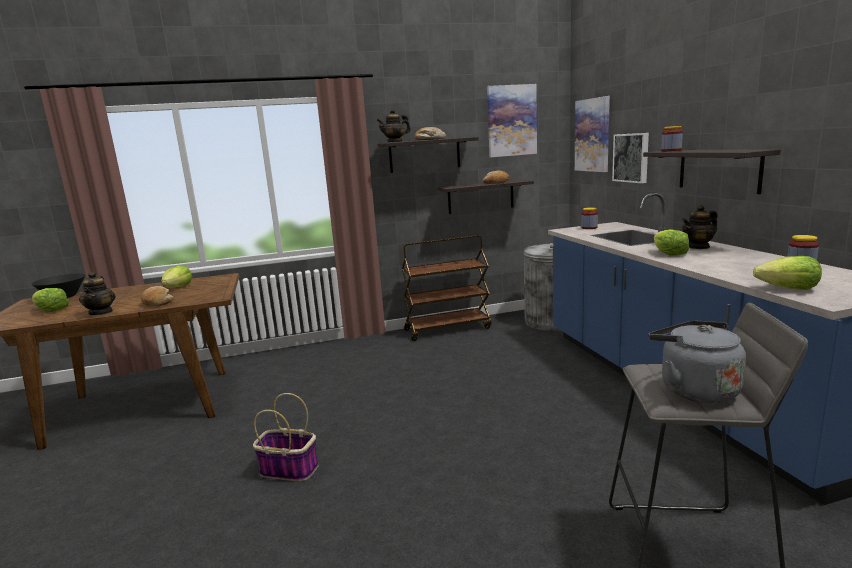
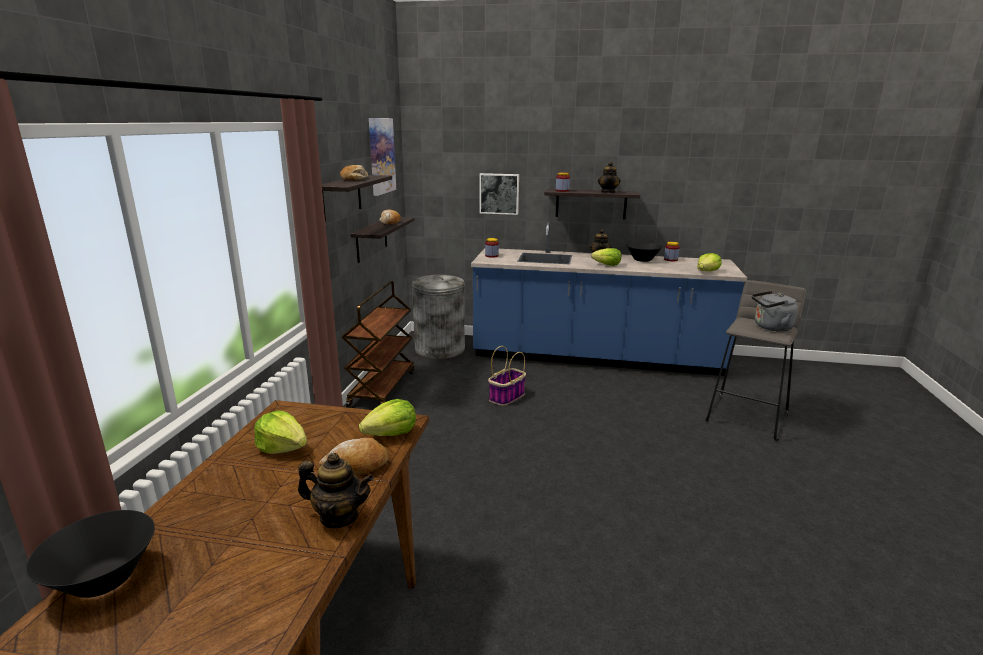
camera: 65 degrees left, 5 degrees up
lettuce [32,288,69,312] -> lettuce moved to [359,399,416,436]
basket [253,393,318,481] -> basket moved to [488,346,526,406]
teapot [377,109,411,142] -> teapot moved to [598,162,621,193]
picture [575,96,610,172] -> none
none -> black bowl [626,242,662,262]

